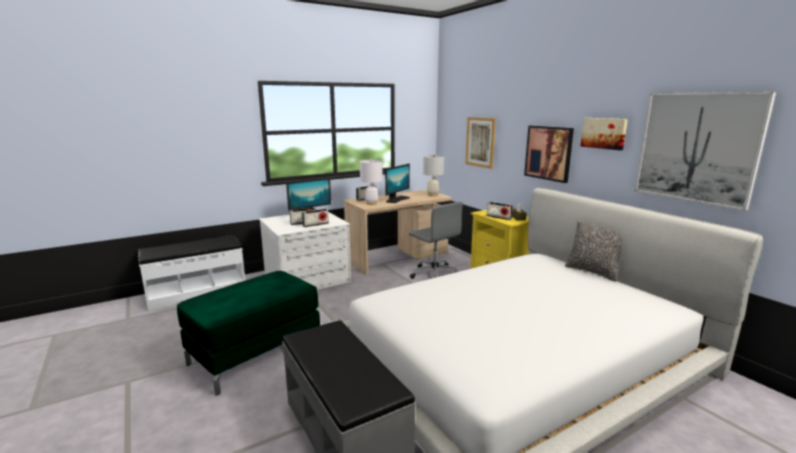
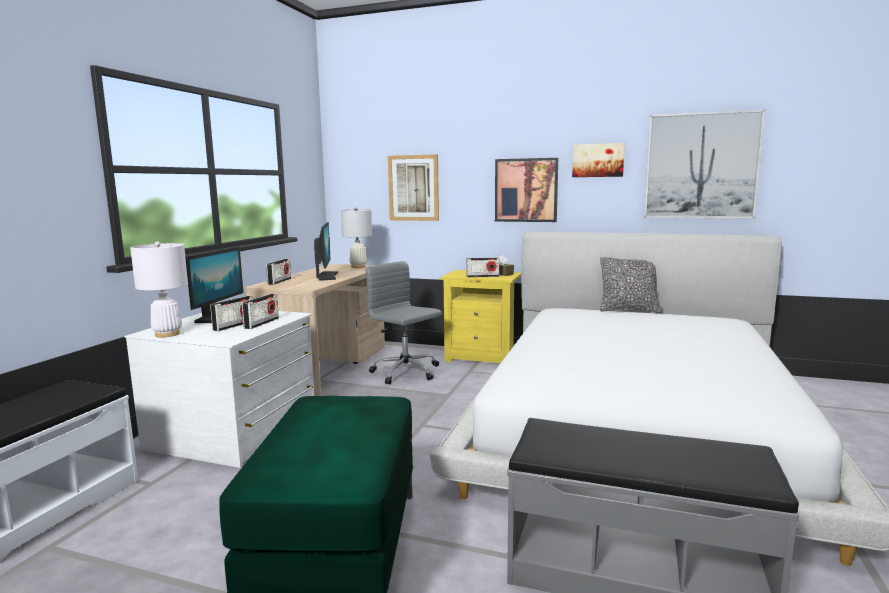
camera: 40 degrees left, 5 degrees down
white table lamp [360,159,383,205] -> white table lamp moved to [130,241,188,338]
grey office chair [409,202,463,279] -> grey office chair turned 150 degrees counterclockwise [365,261,442,384]

